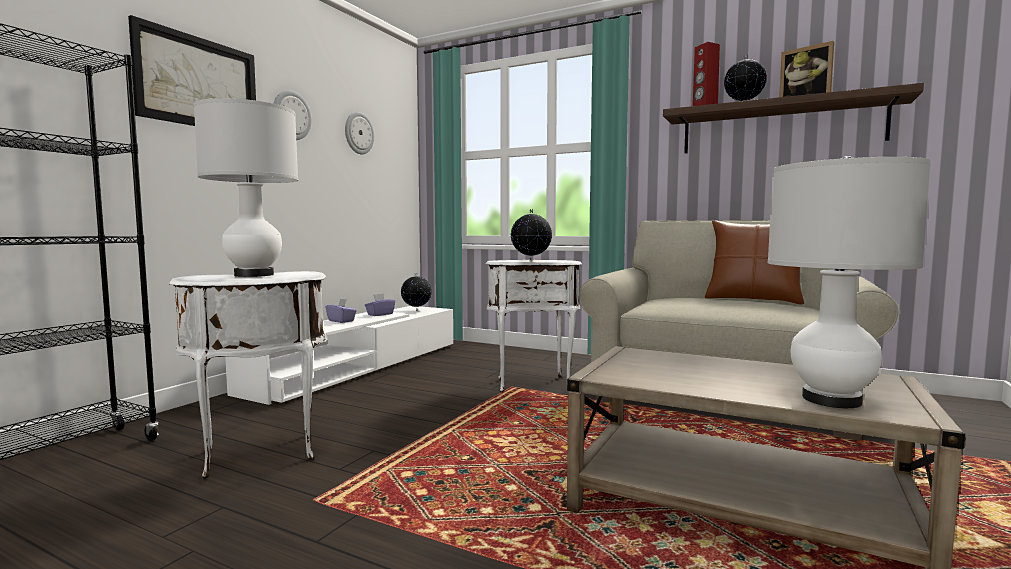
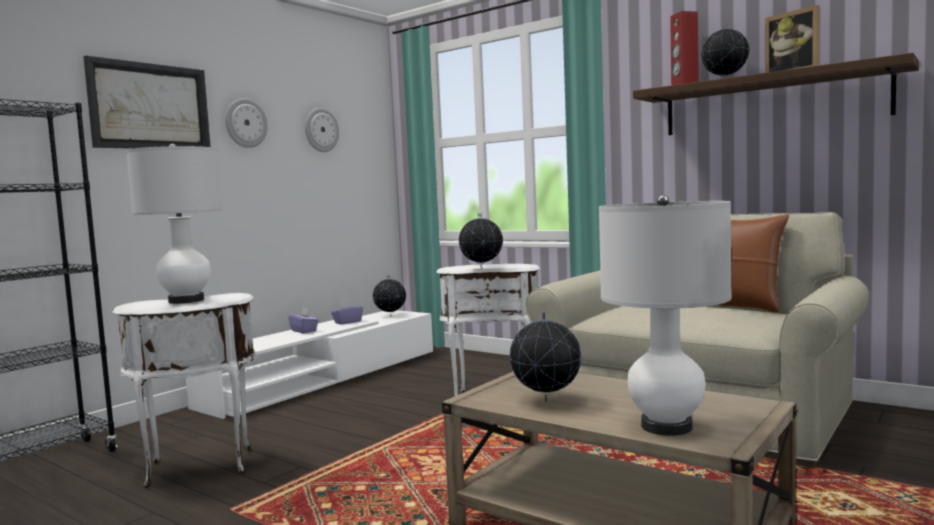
camera: 10 degrees right, 0 degrees up
none -> globe [510,312,581,402]

